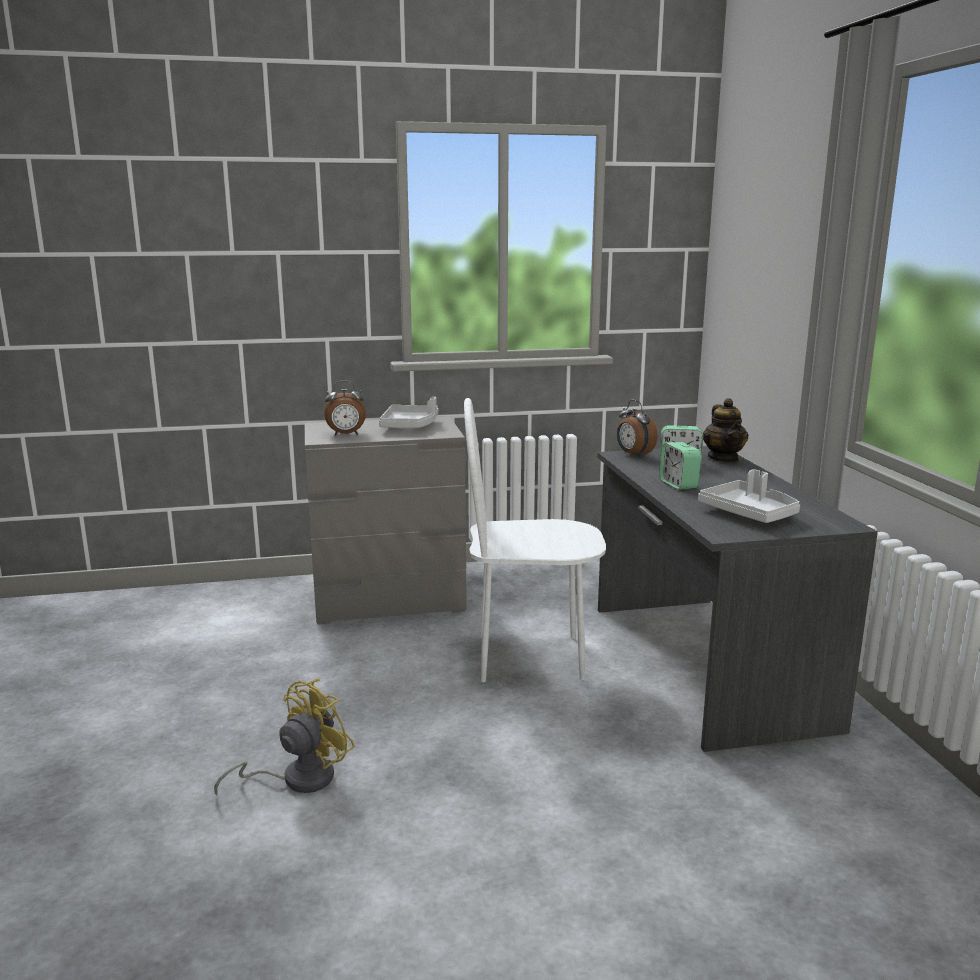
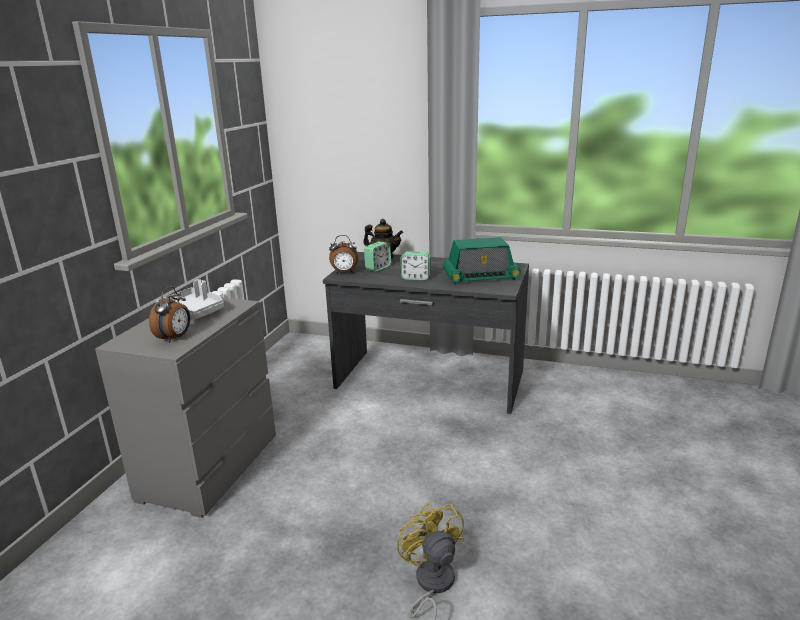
camera: 60 degrees left, 5 degrees up
white chair [464,398,606,682] -> none
grey tray [698,469,800,523] -> radio [443,237,521,284]

